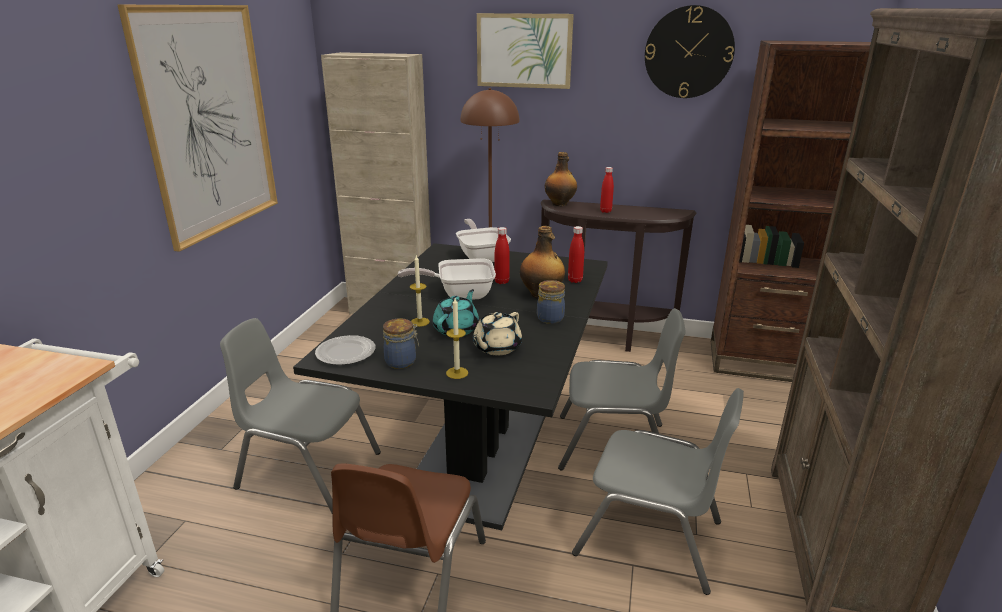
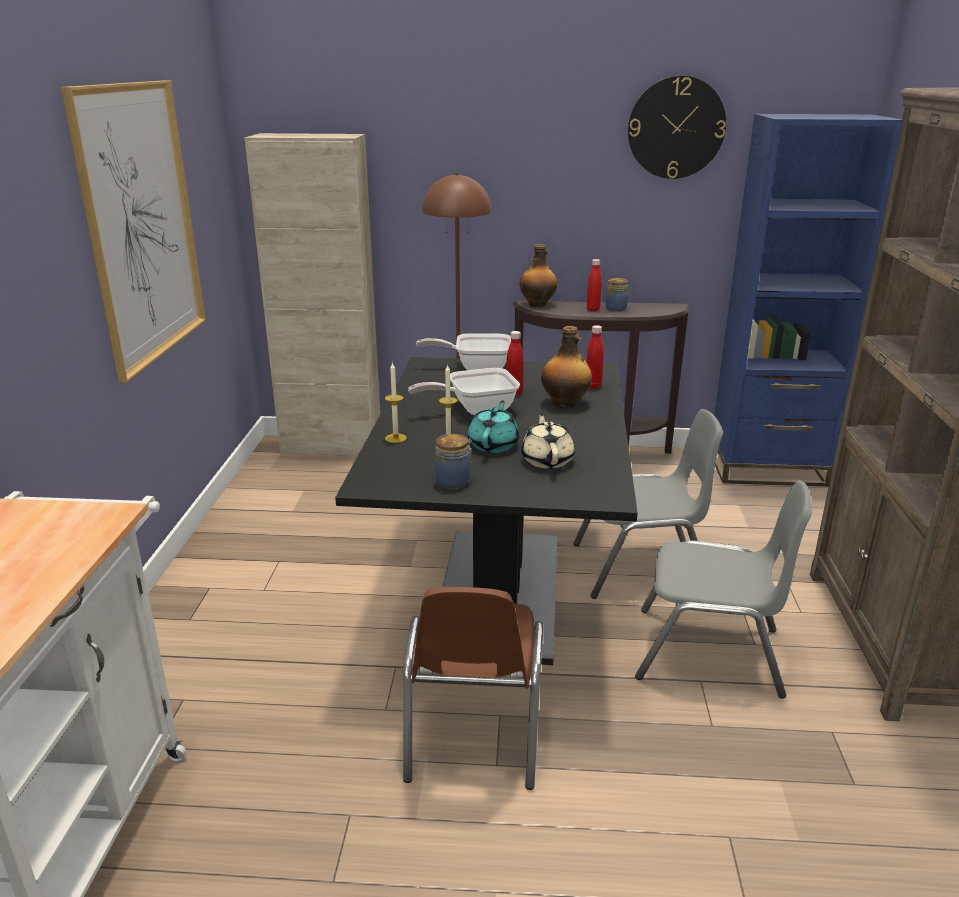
camera: 10 degrees left, 0 degrees up
grey chair [220,318,381,514] -> none
plate [315,335,376,365] -> none
candle [446,298,468,379] -> candle moved to [385,362,407,443]
frying pan [456,219,511,262] -> frying pan turned 60 degrees counterclockwise [416,333,511,370]
beige teapot [472,312,522,356] -> beige teapot turned 150 degrees clockwise [521,413,575,469]
picture [477,13,574,89] -> none
jar [537,280,565,324] -> jar moved to [605,278,628,312]
brown bookcase [711,40,871,382] -> blue bookcase [714,114,902,487]

